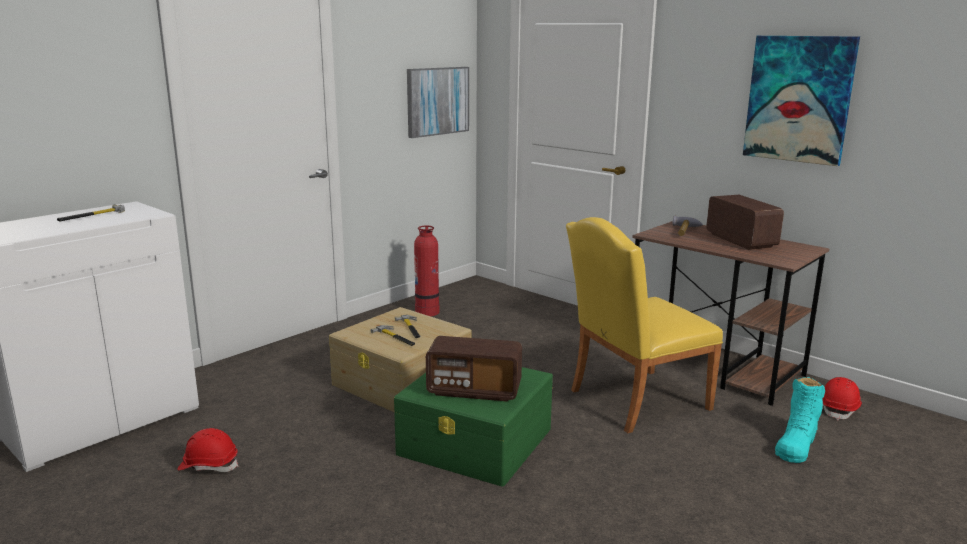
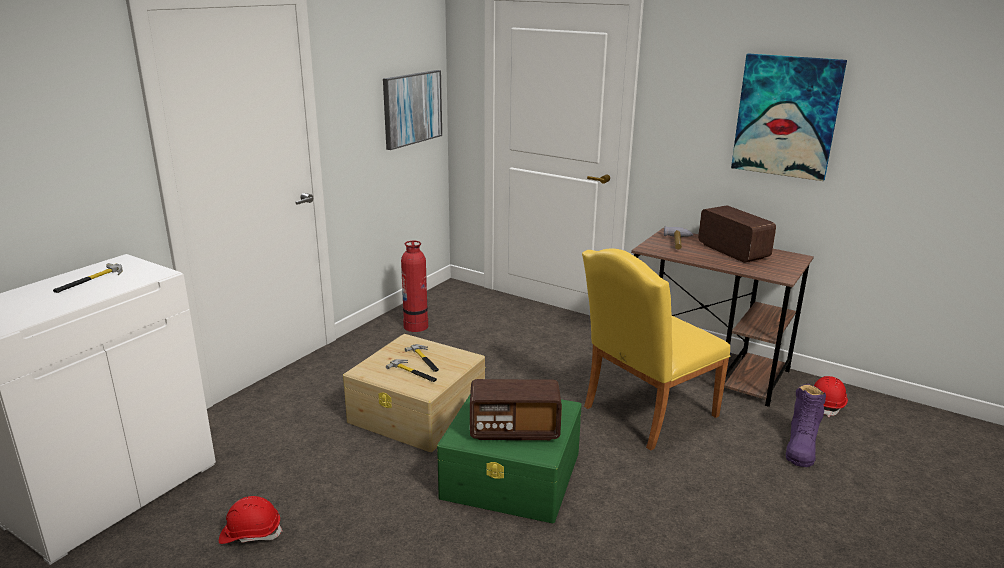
camera: 10 degrees left, 5 degrees up
turquoise boot [775,377,825,463] -> purple boot [786,384,826,467]

